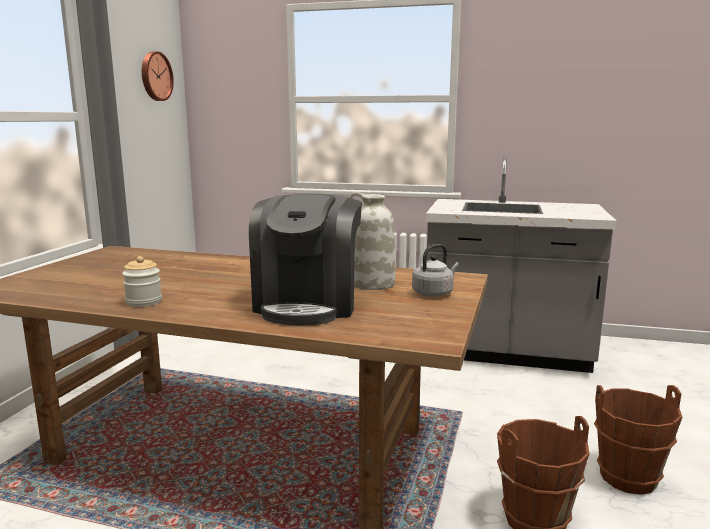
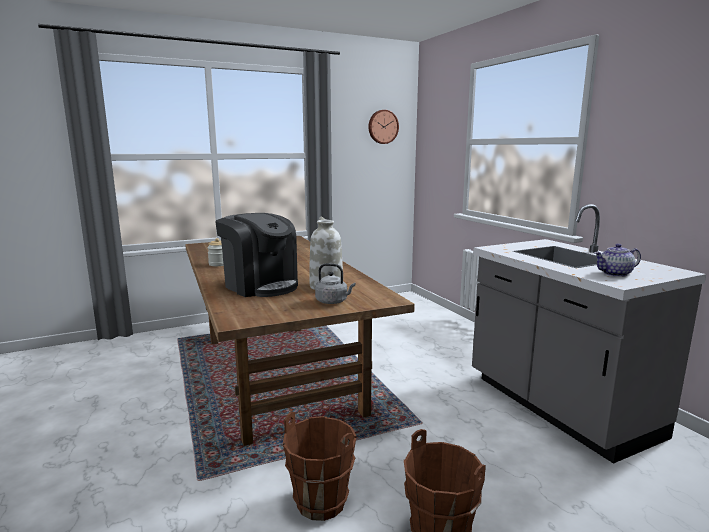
camera: 50 degrees right, 0 degrees up
coffee machine [249,194,362,325] -> coffee machine turned 105 degrees counterclockwise [215,213,298,297]
none -> teapot [594,244,641,277]

